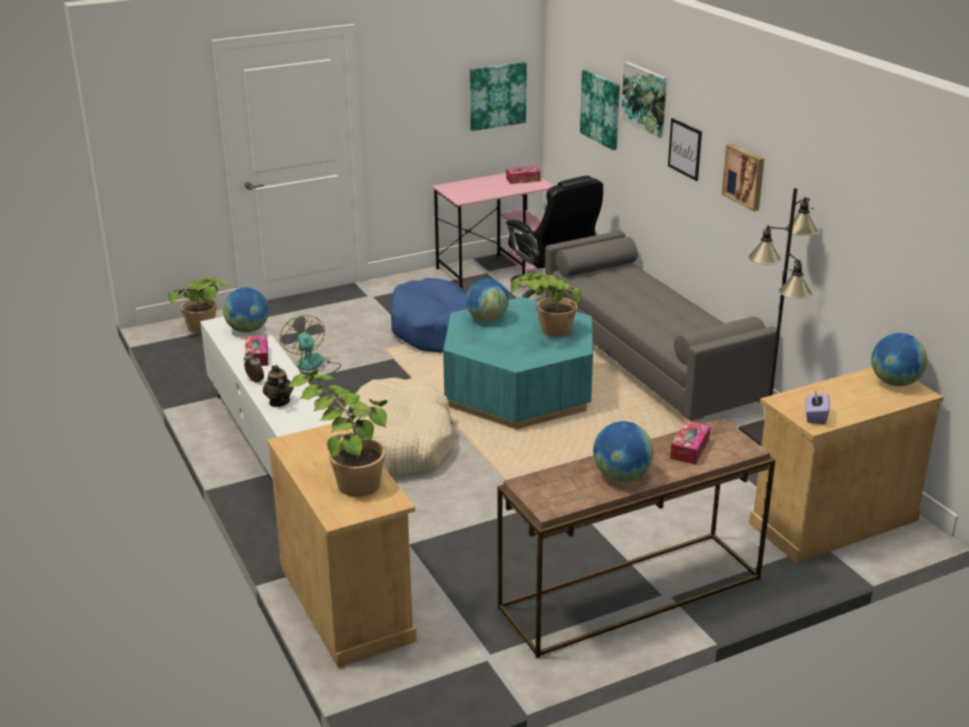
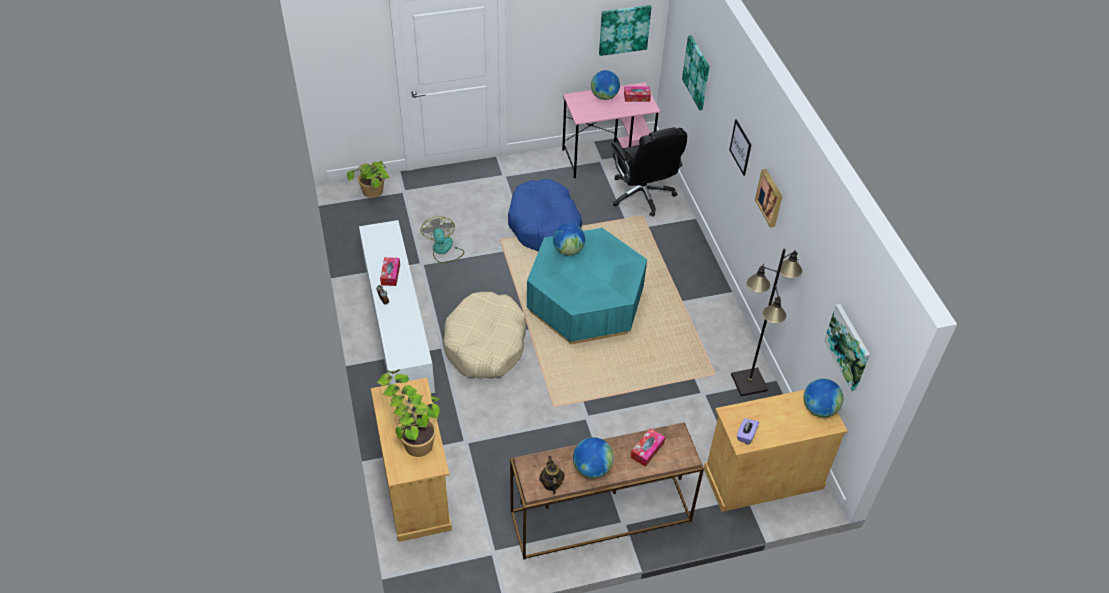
camera: 10 degrees right, 20 degrees up
globe [223,287,269,333] -> globe moved to [591,70,620,100]
teapot [263,365,294,407] -> teapot moved to [539,456,565,494]
potted plant [511,273,581,337] -> none
grey sofa [544,231,780,422] -> none
picture [621,62,667,138] -> picture moved to [824,304,870,391]

